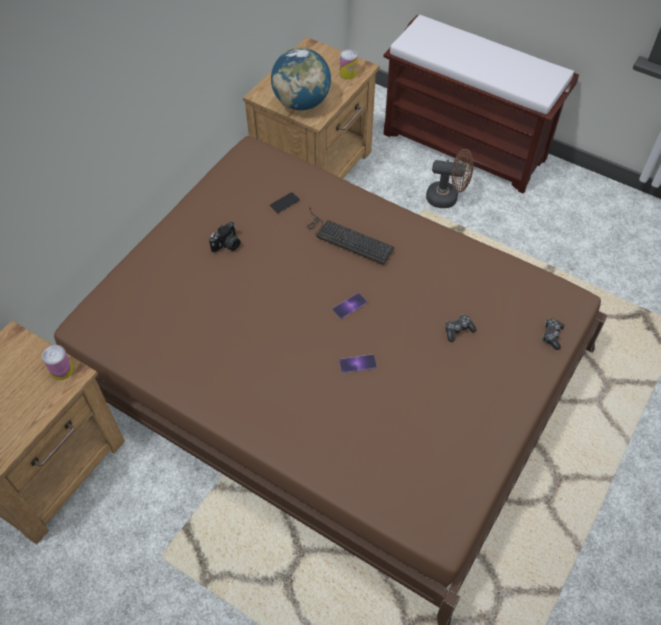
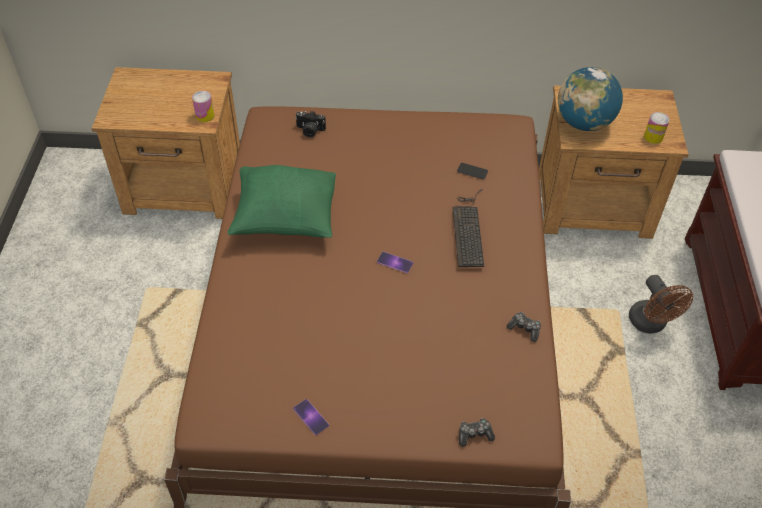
camera: 60 degrees right, 5 degrees down
camera [209,222,240,253] -> camera moved to [295,111,326,138]
phone [339,354,377,373] -> phone moved to [293,399,329,435]
game controller [446,314,477,342] -> game controller moved to [507,312,541,342]
none -> green pillow [227,165,336,238]

